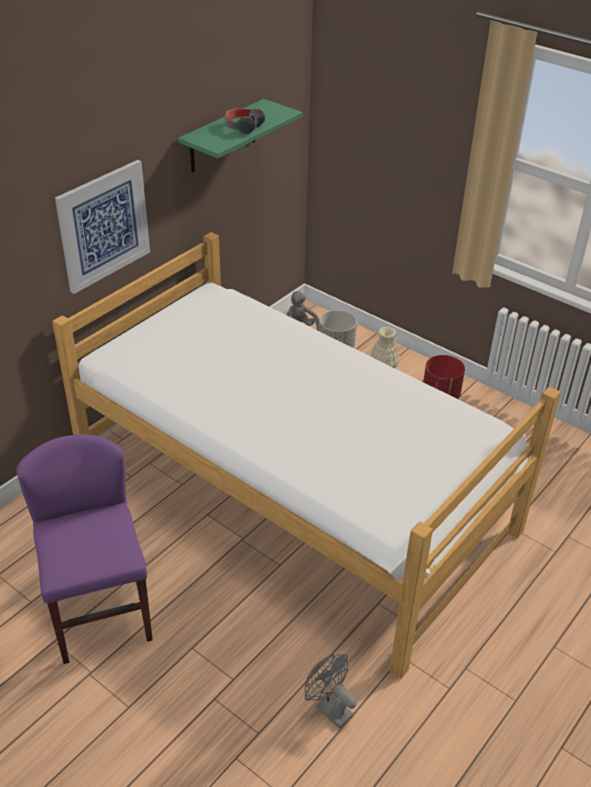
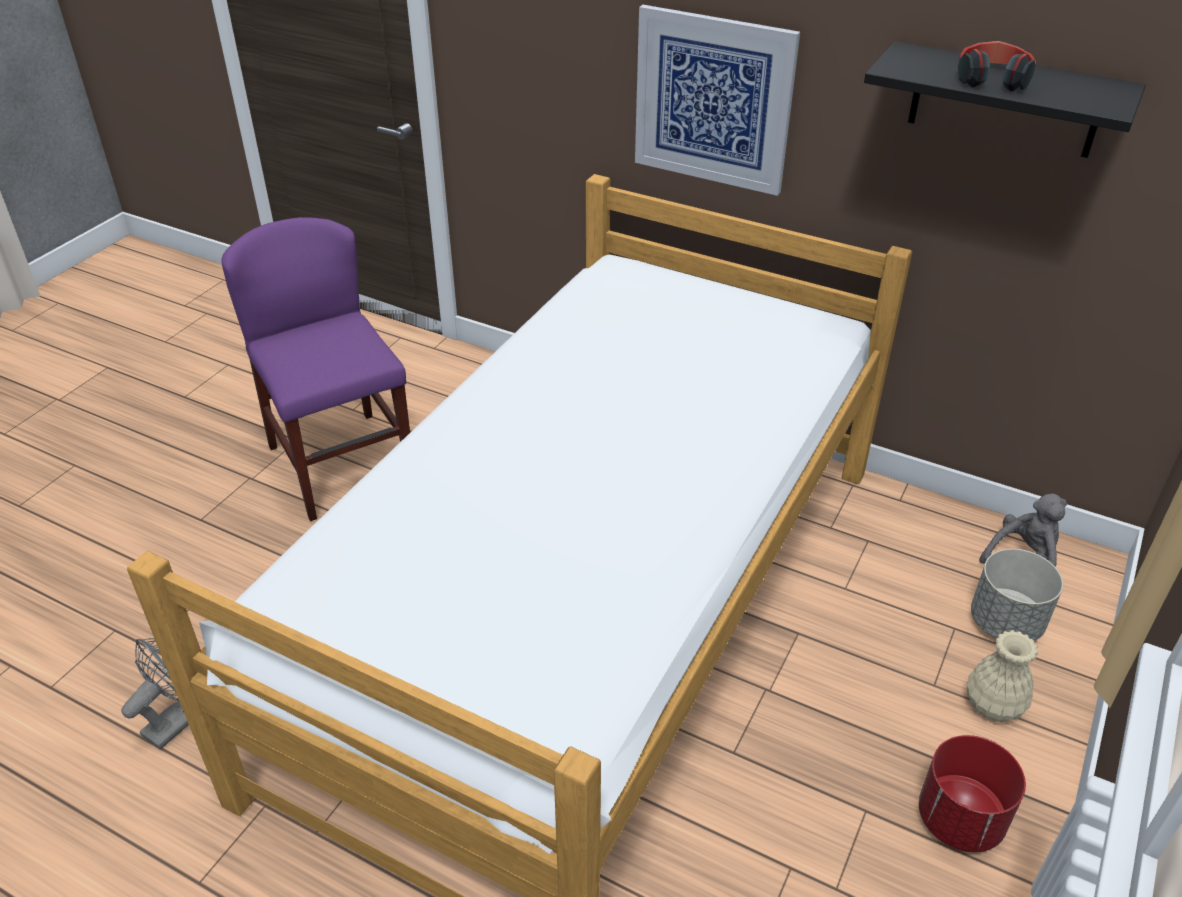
camera: 80 degrees right, 0 degrees up
purple chair [16,434,153,664] -> purple chair turned 90 degrees counterclockwise [221,217,410,521]
green shelf [178,99,302,173] -> black shelf [864,41,1146,158]

